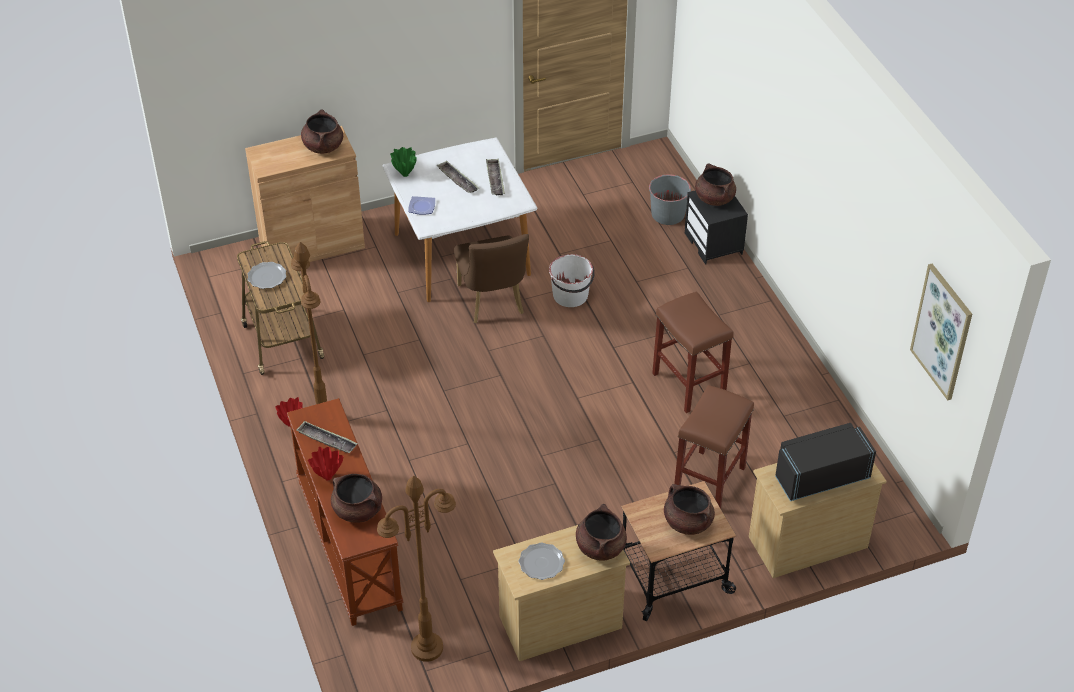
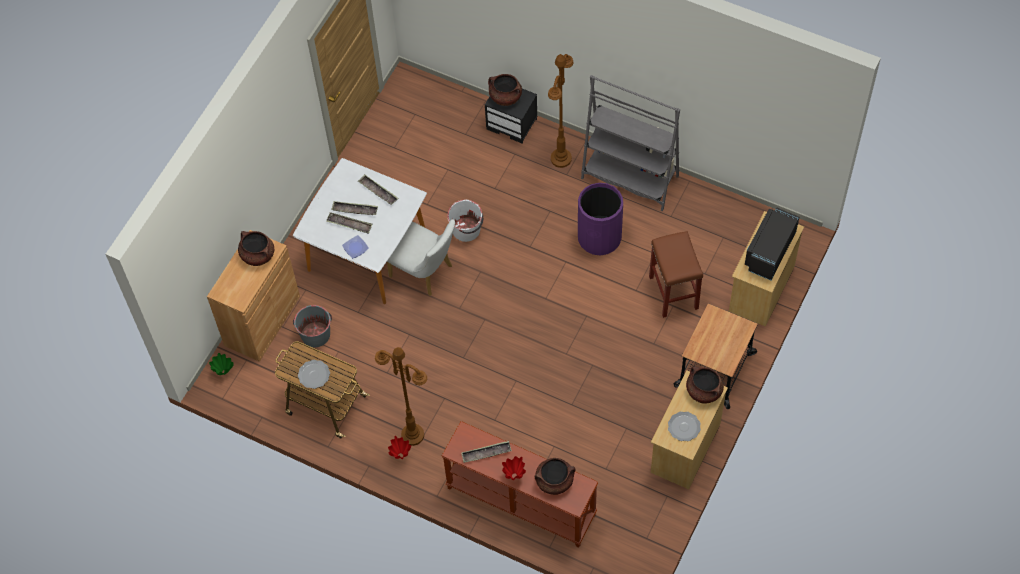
camera: 40 degrees left, 15 degrees up
brown floor lamp [377,476,456,662] -> brown floor lamp moved to [548,54,573,168]
green vase [390,147,417,177] -> green vase moved to [209,353,234,375]
brown chair [454,234,529,323] -> white chair [387,219,455,296]
grey bucket [649,174,691,225] -> grey bucket moved to [293,305,332,347]
brown stool [652,291,734,413] -> purple trash can [578,183,623,255]
brown cooking pot [664,484,715,535] -> none
picture [910,264,972,400] -> none
none -> tray [326,212,372,234]
none -> grey bookcase [581,75,680,211]

